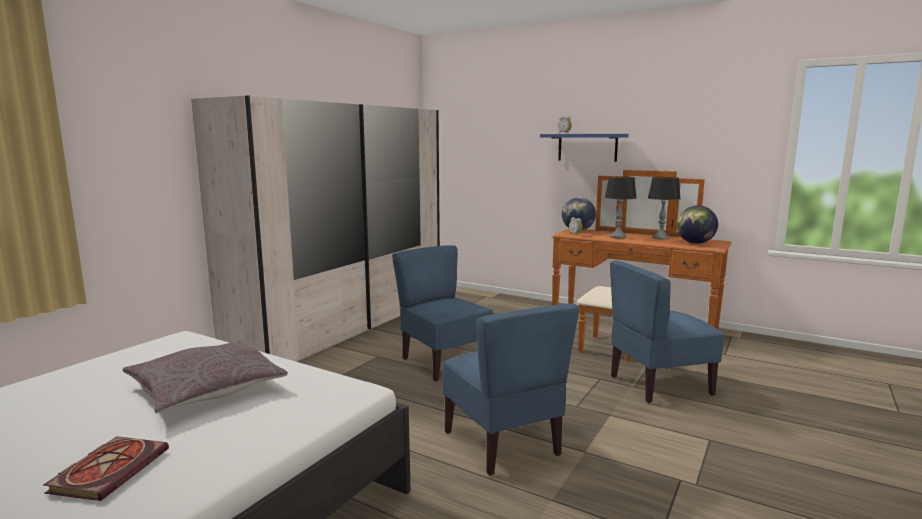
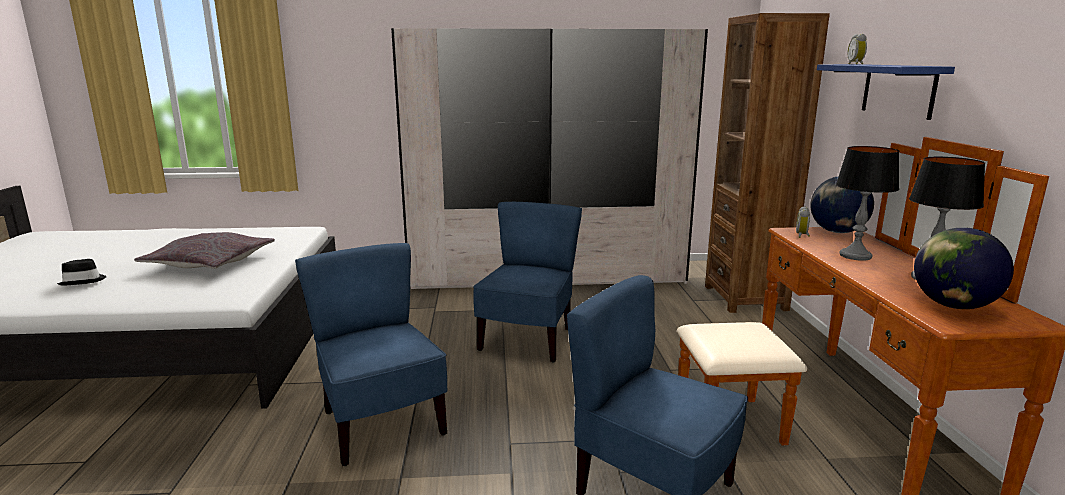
camera: 55 degrees right, 5 degrees up
book [43,436,169,501] -> black hat [57,259,106,285]
blue chair [442,304,579,475] -> blue chair turned 120 degrees clockwise [295,243,447,466]
none -> brown bookcase [705,13,830,313]

